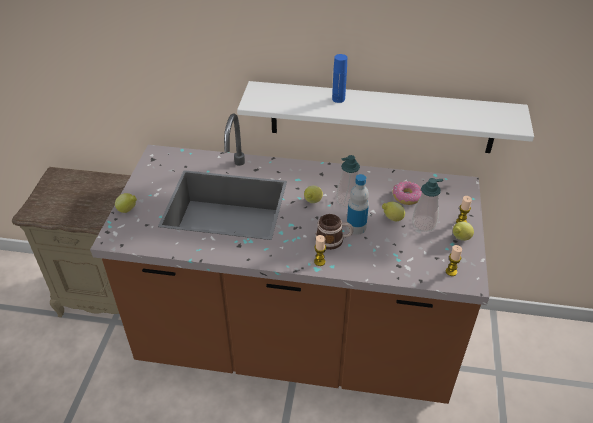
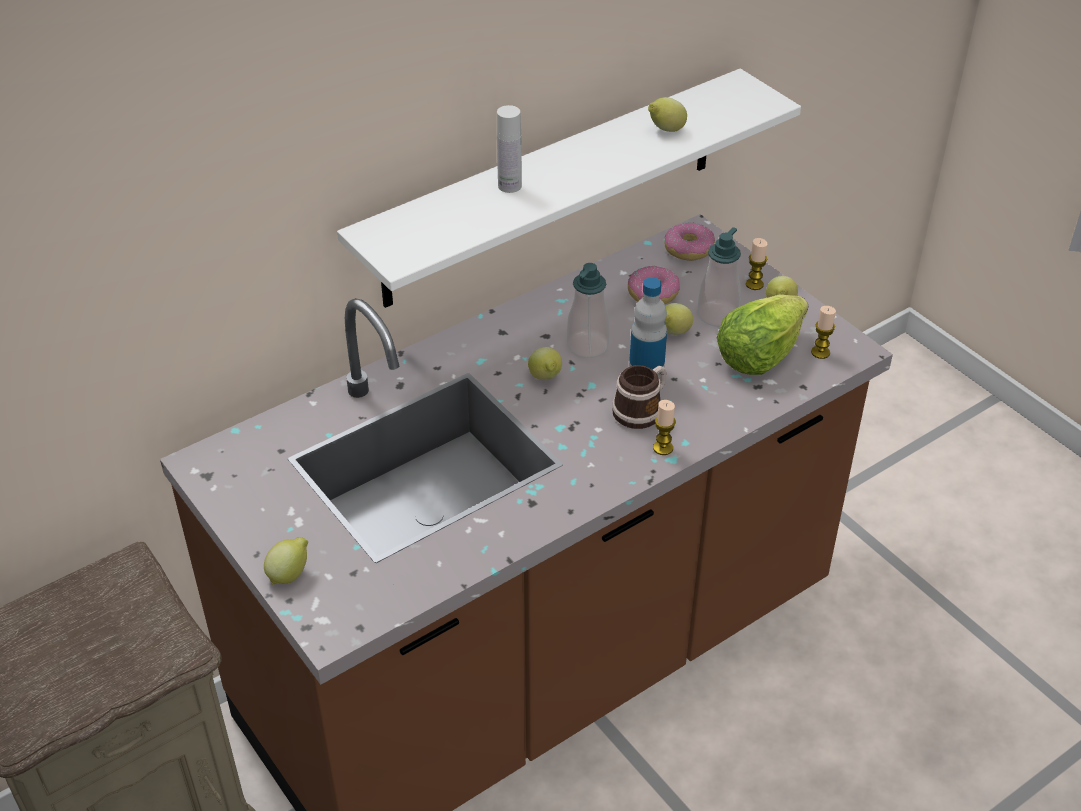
camera: 45 degrees left, 0 degrees up
blue bottle [332,54,347,103] -> white bottle [497,105,522,193]
none -> lemon [648,97,687,132]
none -> donut [665,223,715,261]
none -> lettuce [717,295,809,375]

